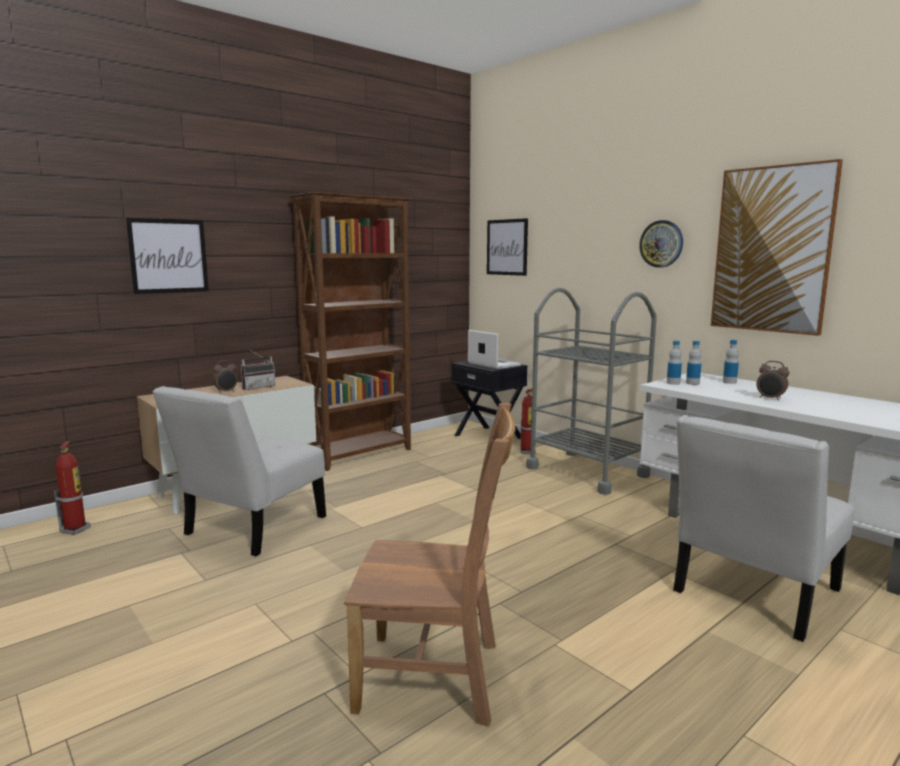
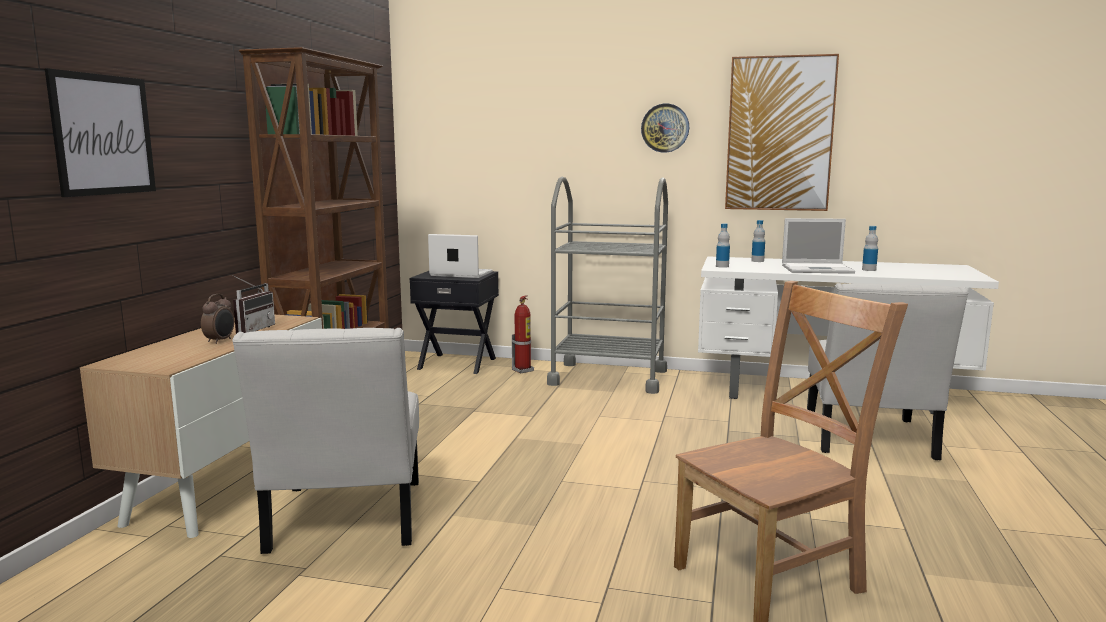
camera: 35 degrees left, 0 degrees up
fire extinguisher [54,441,91,535] -> none
picture [487,218,528,276] -> none
bottle [686,341,702,385] -> bottle moved to [862,226,878,271]
alarm clock [756,361,790,401] -> laptop [782,218,855,274]

